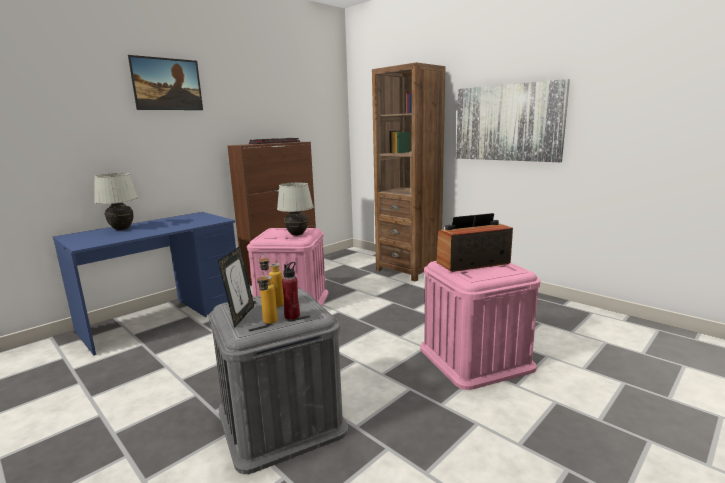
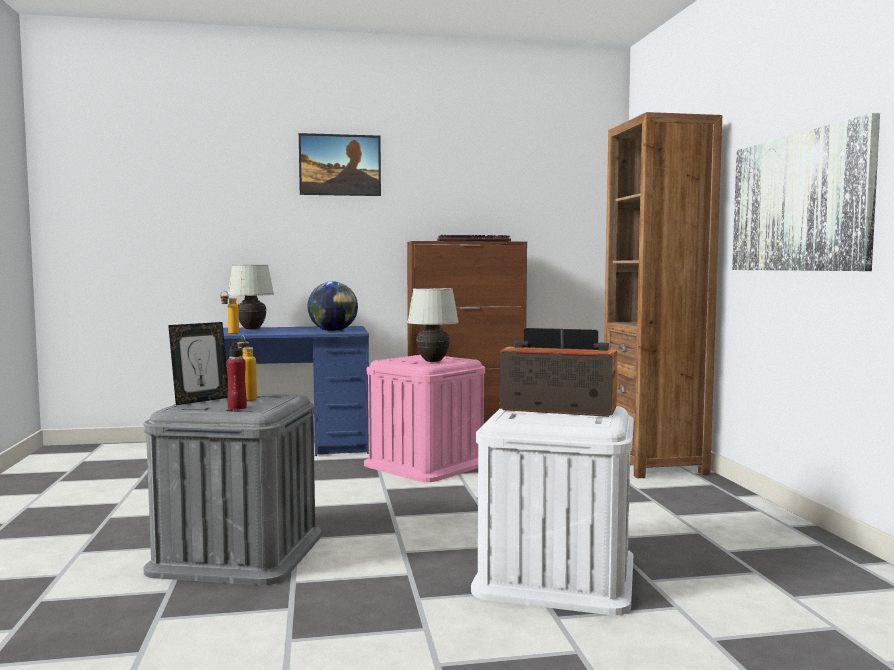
camera: 35 degrees right, 10 degrees down
bottle [257,271,278,324] -> bottle moved to [220,291,239,334]
pink storage box [420,261,540,390] -> white storage box [471,406,634,615]
none -> globe [307,281,358,331]

